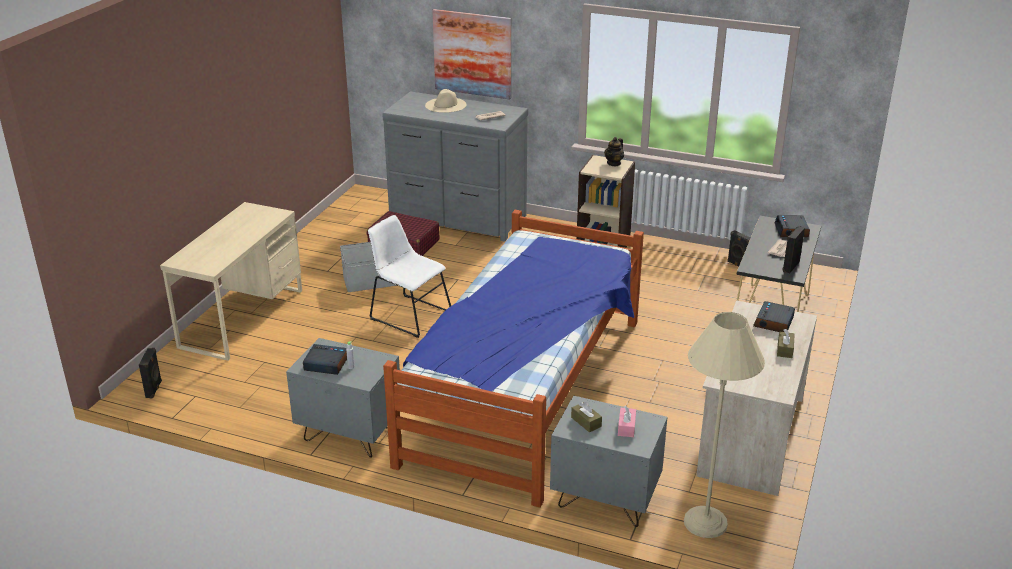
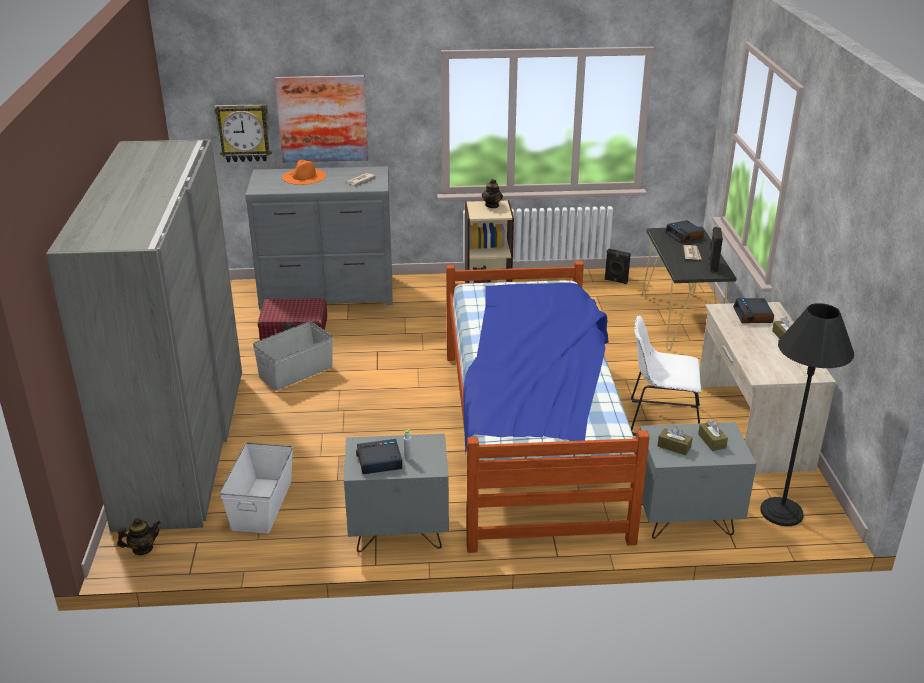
camera: 25 degrees left, 0 degrees up
black speaker [139,348,162,399] -> teapot [117,518,161,555]
beige desk [160,202,302,361] -> grey wardrobe [46,139,242,532]
white chair [368,215,451,338] -> white chair moved to [631,315,701,436]
beige hat [425,89,467,113] -> orange hat [282,160,326,185]
pink tissue box [618,406,636,437] -> brown tissue box [698,420,728,451]
beige floor lamp [684,312,765,538] -> black floor lamp [760,303,854,526]
none -> wall clock [214,104,272,162]
none -> white storage box [220,443,293,534]

